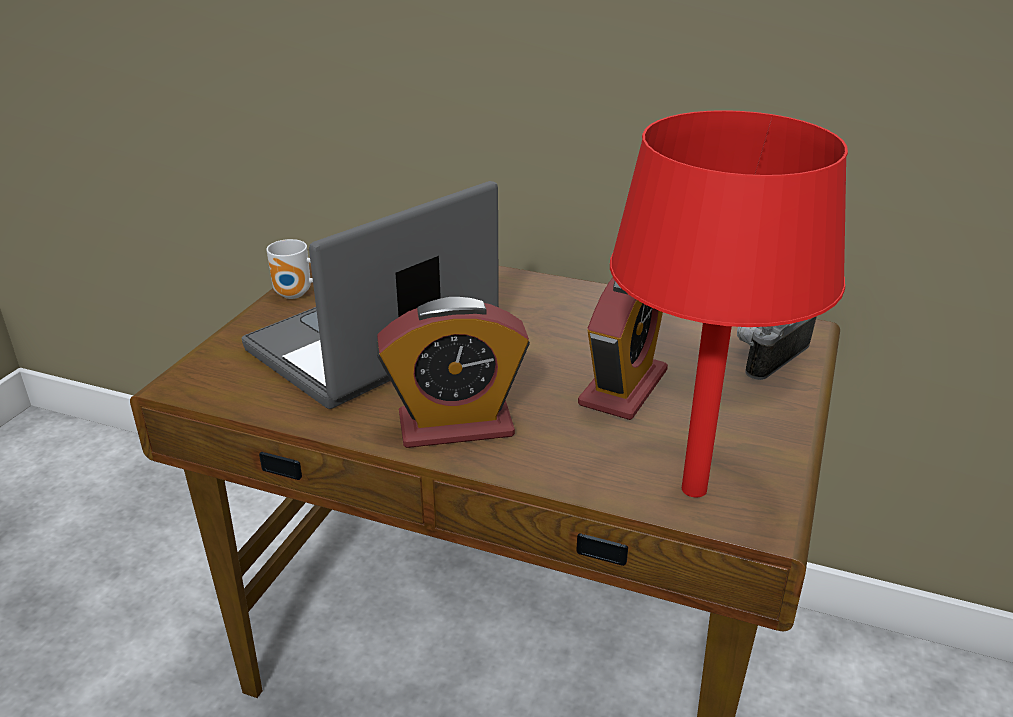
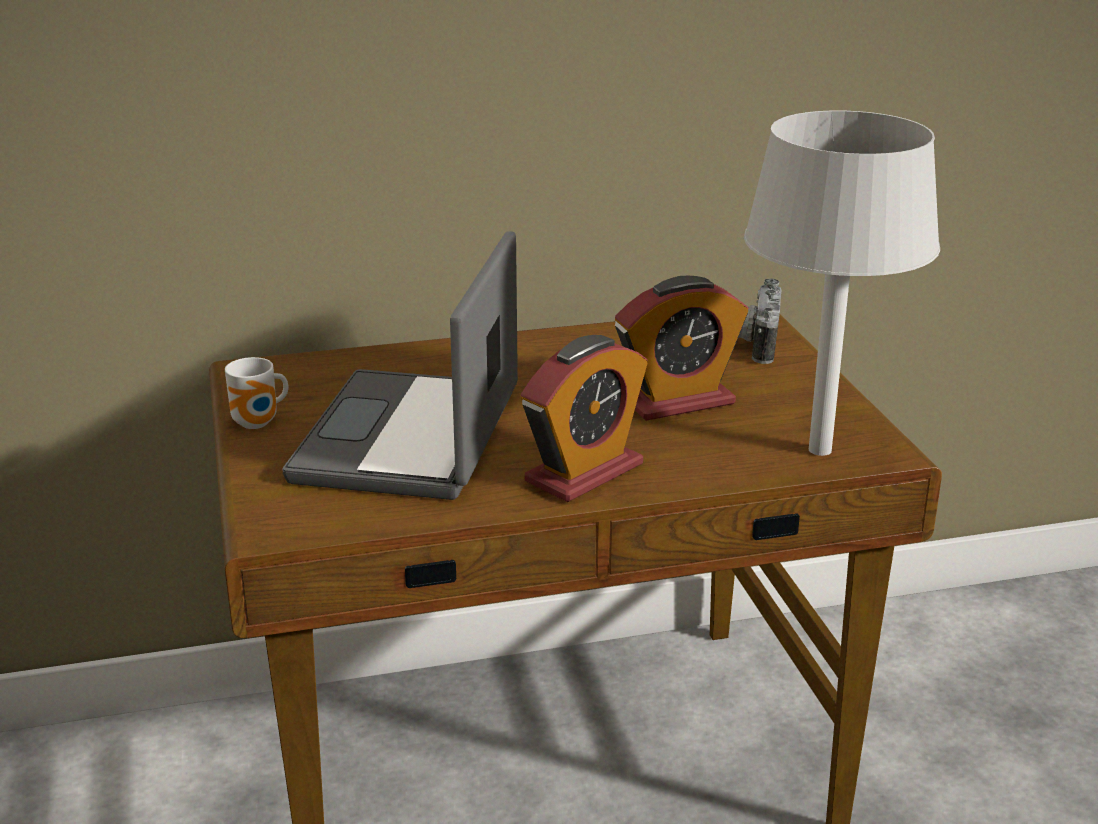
camera: 35 degrees left, 5 degrees down
alarm clock [578,278,668,420] -> alarm clock turned 75 degrees clockwise [615,276,749,421]
red table lamp [610,110,848,498] -> grey table lamp [744,111,940,456]

